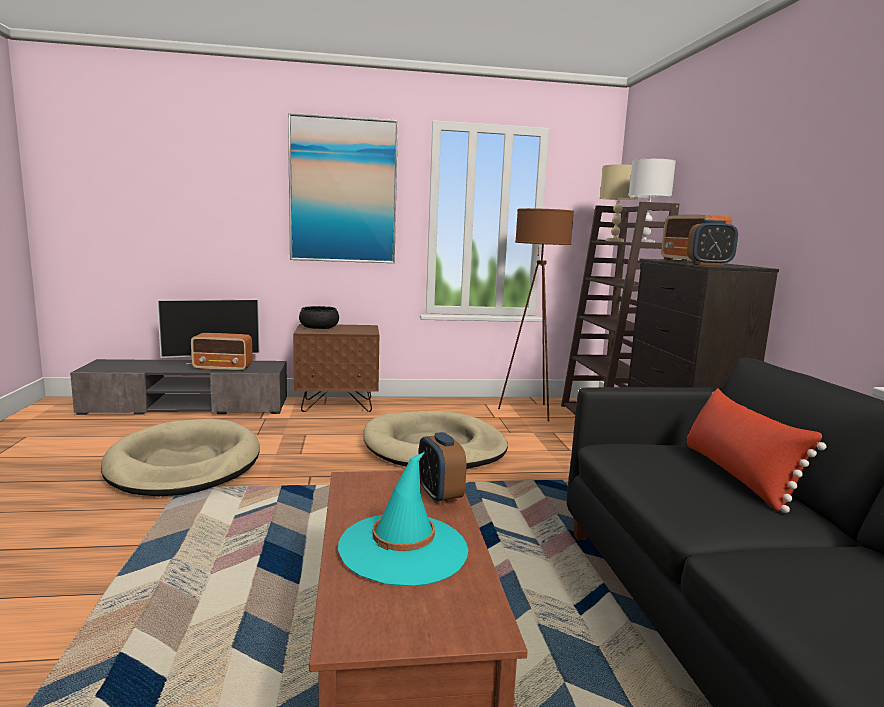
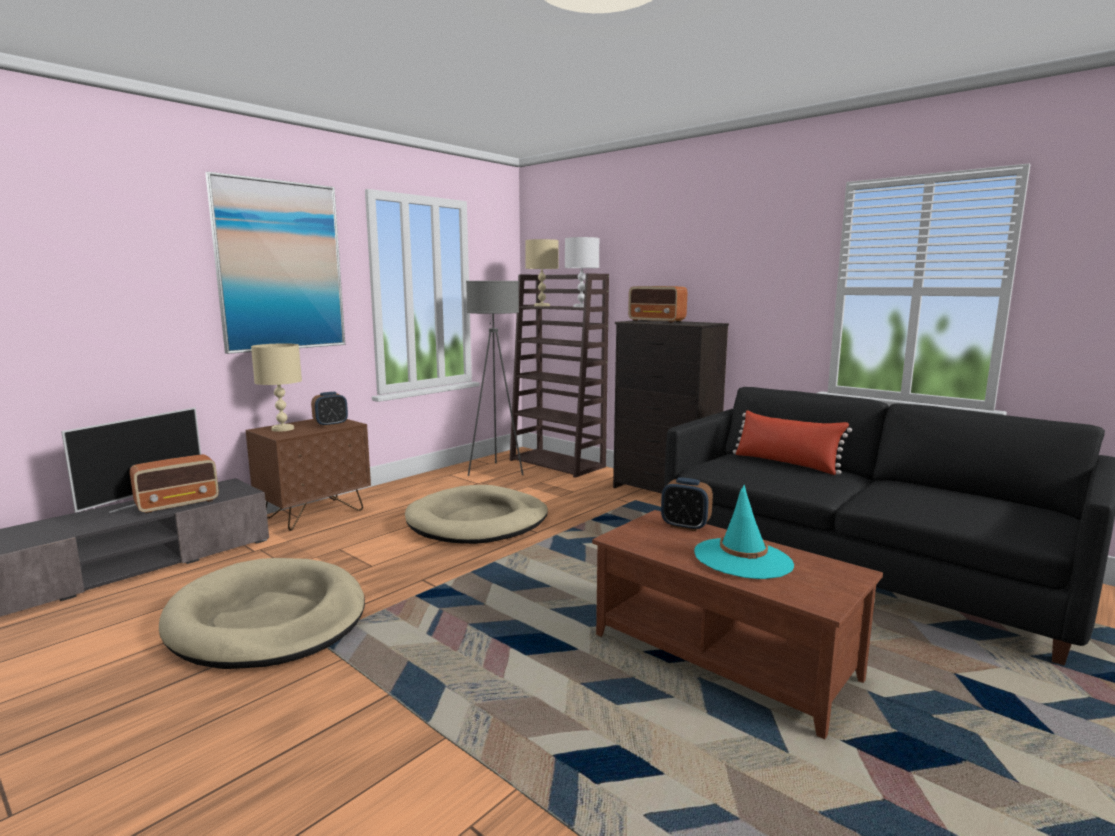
camera: 40 degrees left, 0 degrees up
black bowl [299,306,339,329] -> beige table lamp [251,343,302,432]
brown floor lamp [498,208,574,422] -> grey floor lamp [466,281,523,476]
alarm clock [687,220,738,266] -> alarm clock moved to [311,392,348,427]

